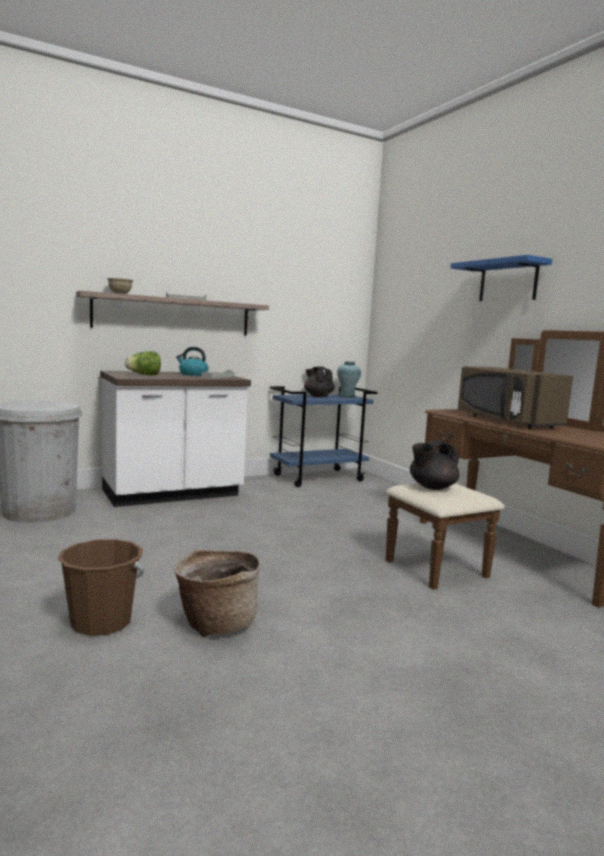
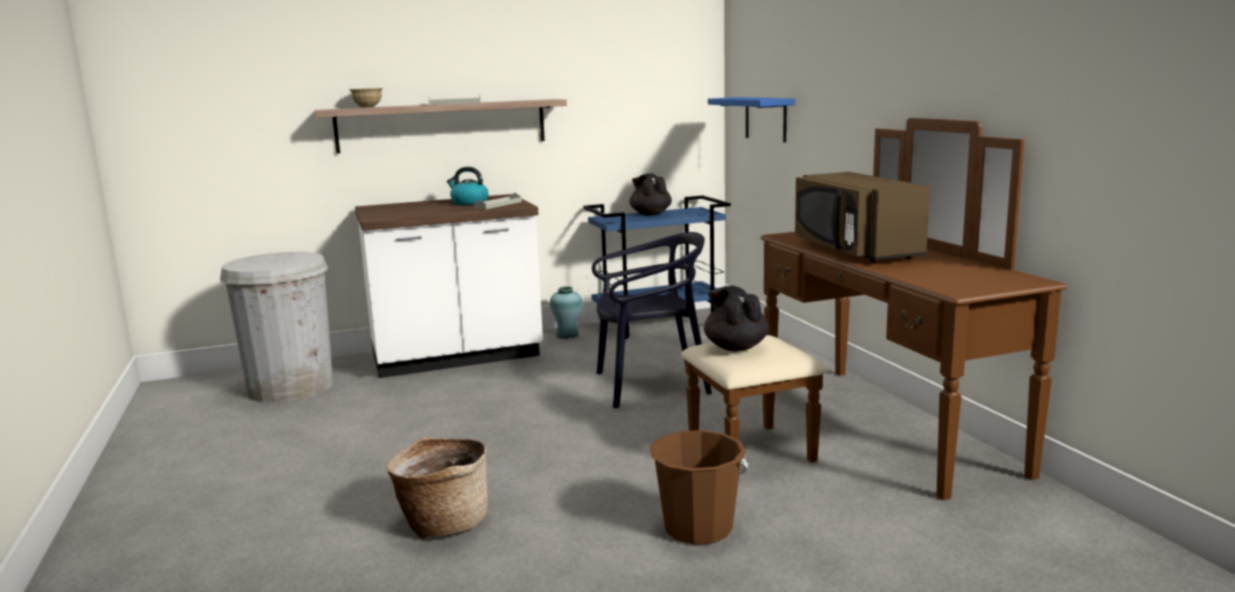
camera: 10 degrees right, 5 degrees up
brown bucket [58,539,144,636] -> brown bucket moved to [649,430,748,545]
lettuce [125,351,161,375] -> none
turquoise vase [337,361,361,398] -> turquoise vase moved to [550,286,583,339]
black teapot [410,440,460,490] -> black teapot turned 90 degrees clockwise [704,286,769,351]
blue shelf [450,255,552,301] -> blue shelf moved to [708,97,795,143]
none -> black chair [592,232,712,408]

